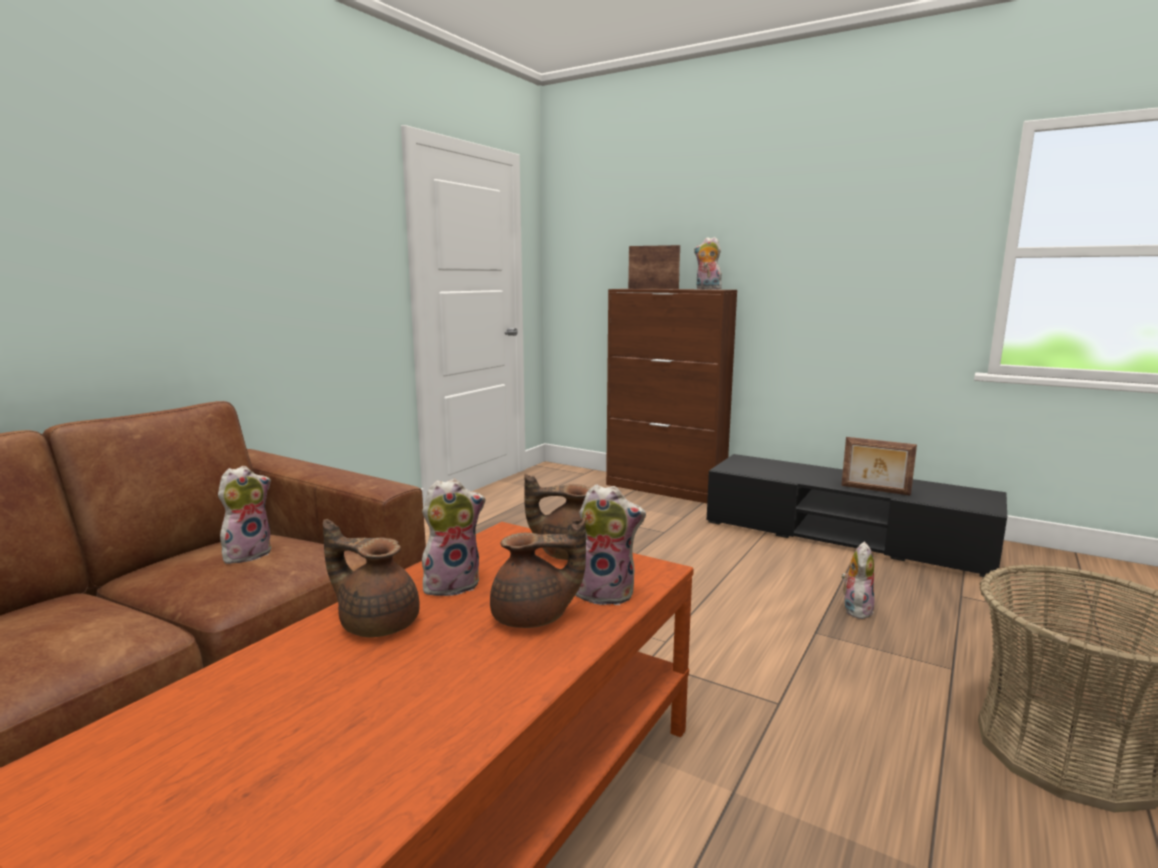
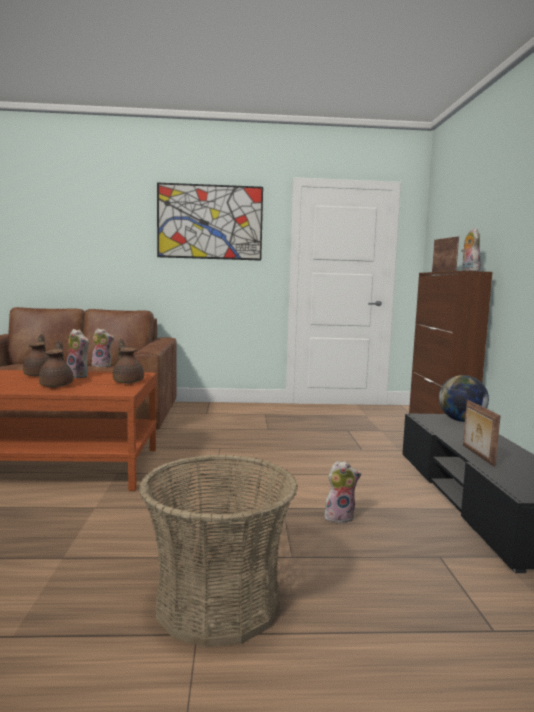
camera: 55 degrees right, 5 degrees down
brown teapot [490,518,586,628] -> brown teapot turned 150 degrees counterclockwise [39,340,74,387]
plush toy [576,484,646,605] -> none
none -> picture [157,183,263,261]
none -> globe [439,375,489,422]

